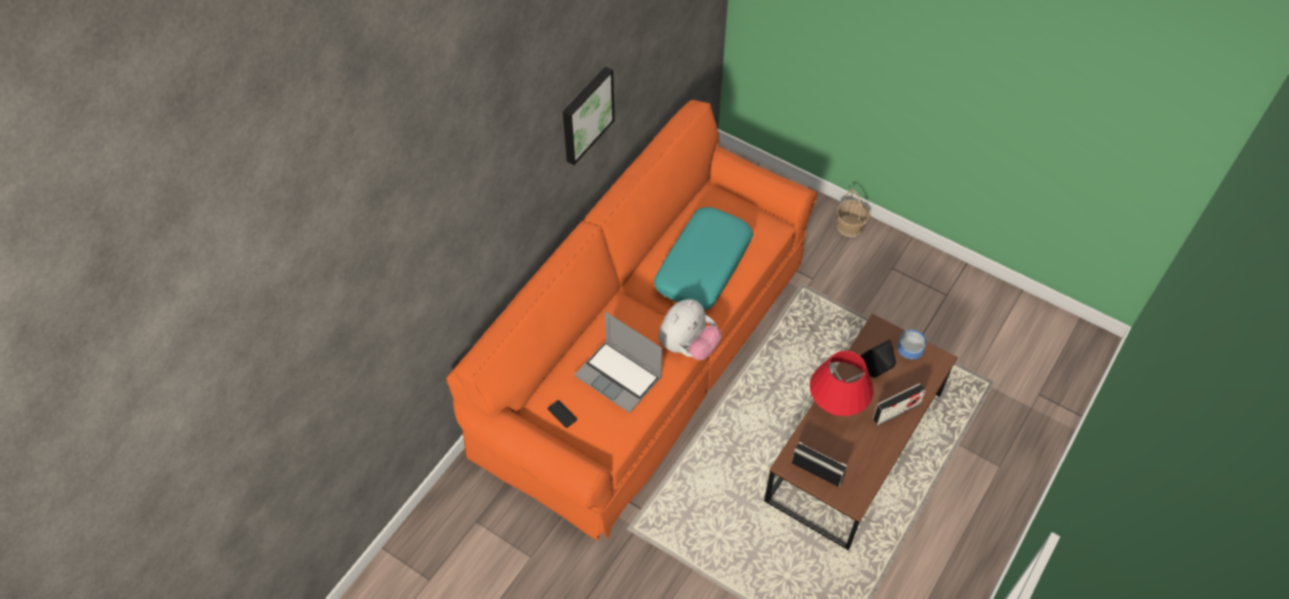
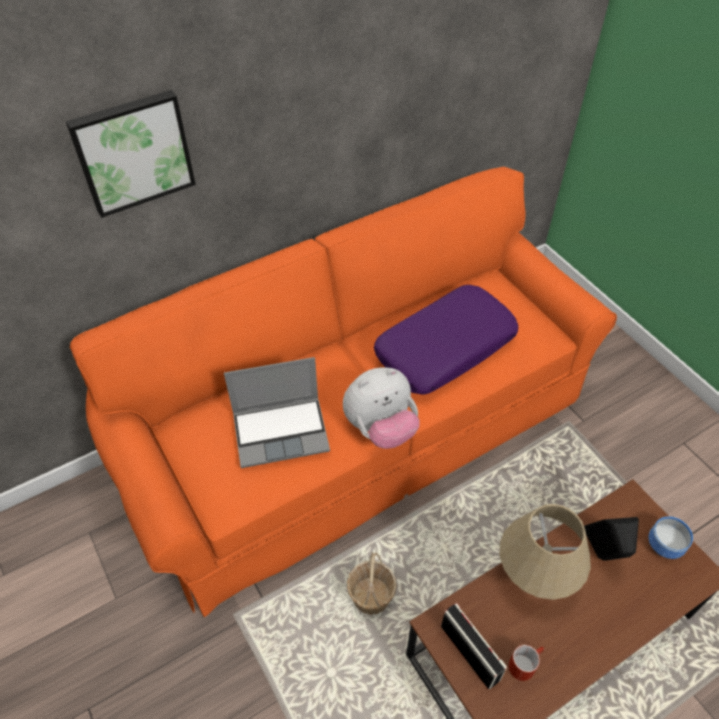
camera: 25 degrees right, 5 degrees down
phone [548,400,577,428] -> none
picture [563,66,615,165] -> picture moved to [66,90,196,218]
laptop [575,312,662,413] -> laptop turned 75 degrees counterclockwise [224,357,330,468]
turquoise pillow [654,207,753,310] -> purple pillow [374,285,518,394]
red table lamp [810,351,874,416] -> beige table lamp [500,504,591,600]
basket [836,190,870,237] -> basket moved to [347,552,397,615]
radio [873,383,926,426] -> none
none -> red mug [508,645,544,681]

